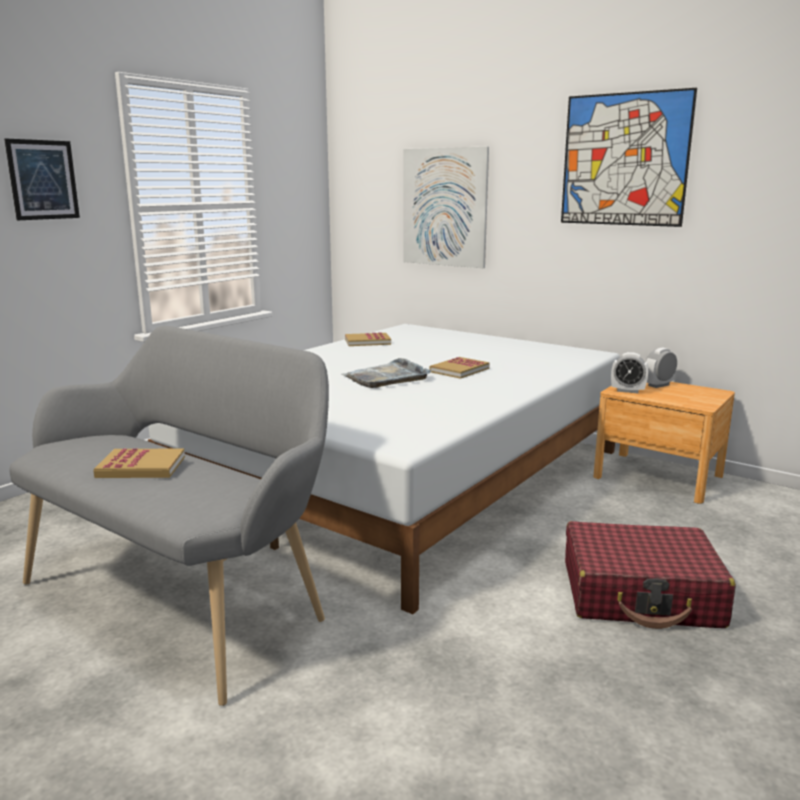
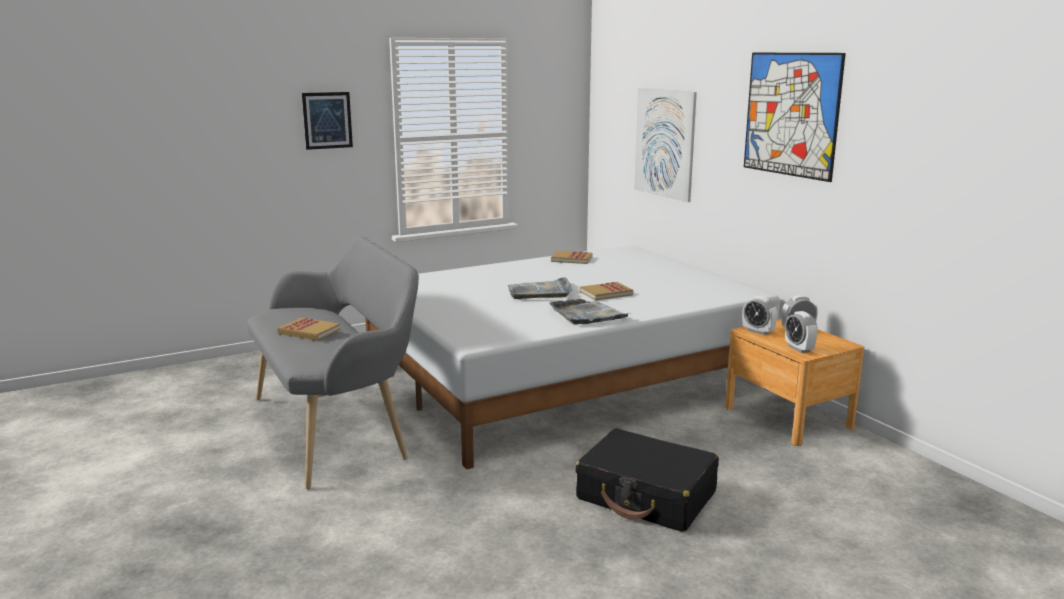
camera: 25 degrees right, 0 degrees up
red suitcase [565,521,736,629] -> black suitcase [575,428,719,532]
none -> grey tray [549,299,629,324]
none -> alarm clock [785,311,818,353]

